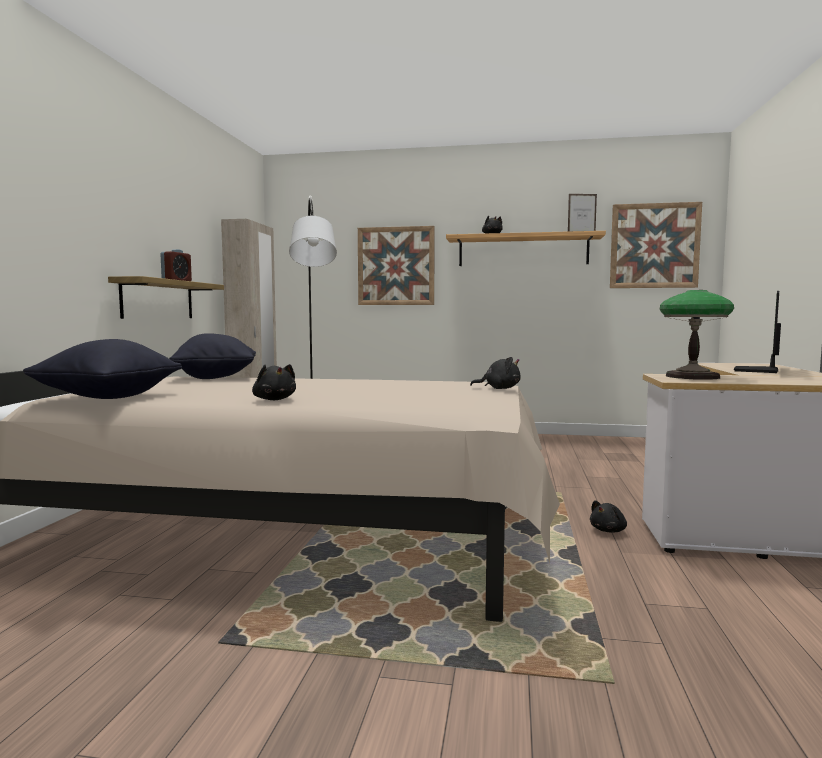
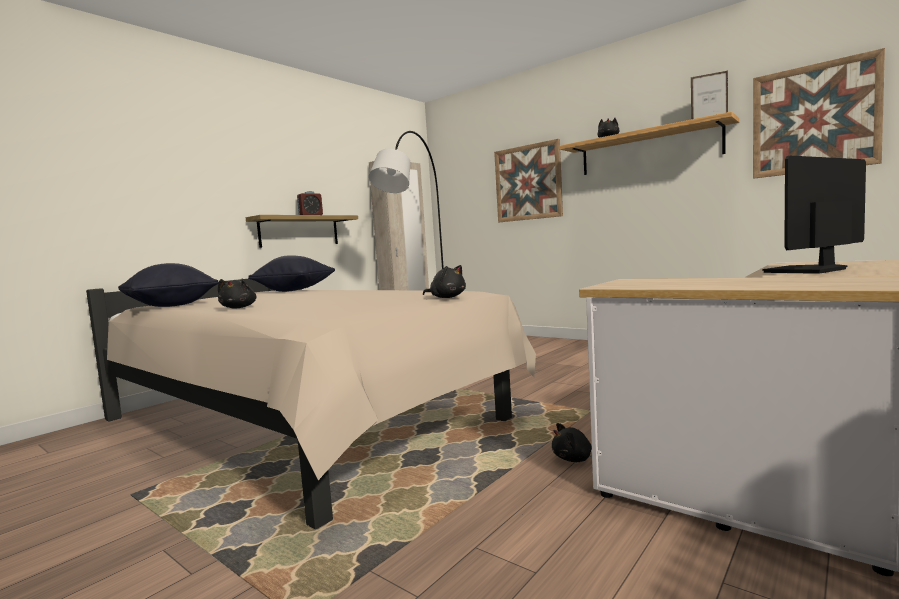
camera: 30 degrees right, 0 degrees up
table lamp [660,290,734,380] -> none

